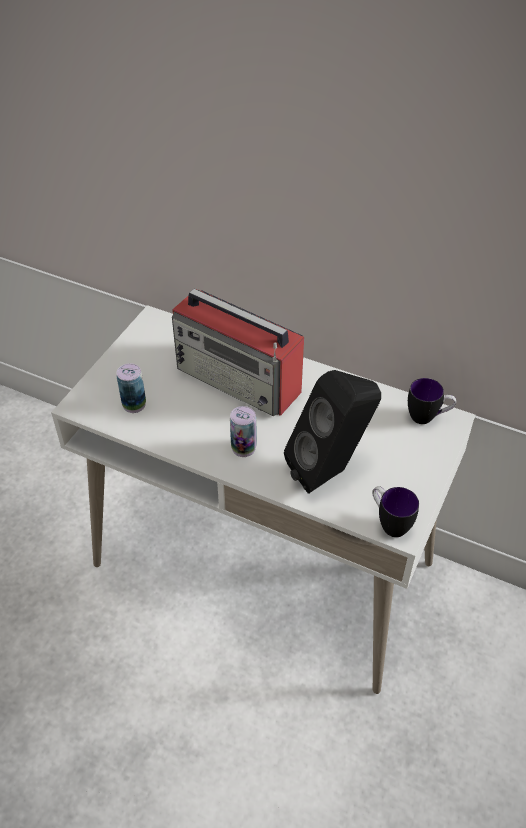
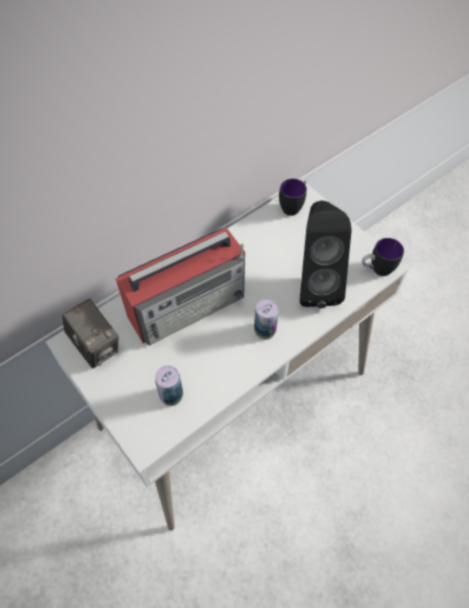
camera: 65 degrees left, 10 degrees up
none -> camera [62,299,119,368]

